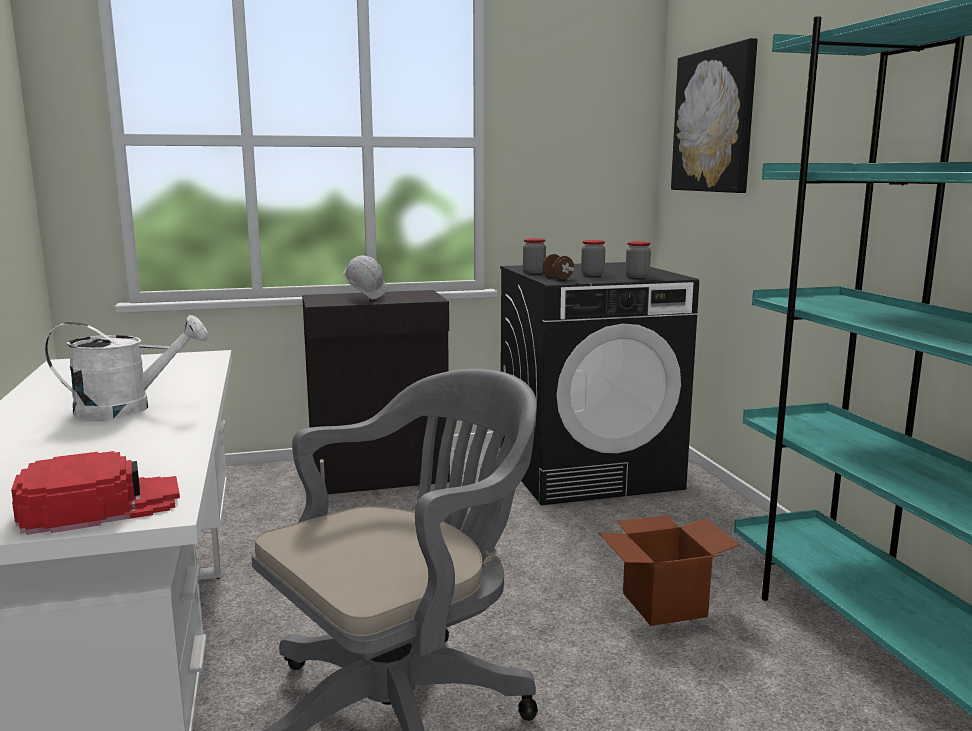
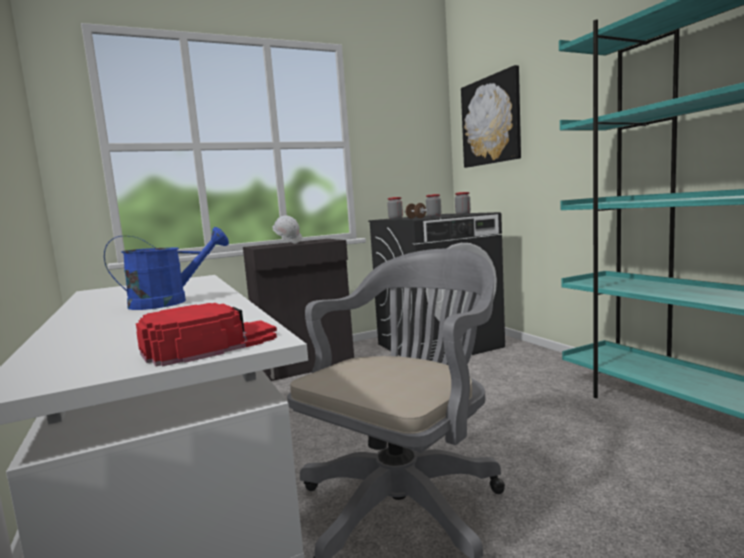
camera: 10 degrees left, 5 degrees down
white watering can [45,315,208,420] -> blue watering can [104,227,229,310]
cardboard box [599,515,740,626] -> none

